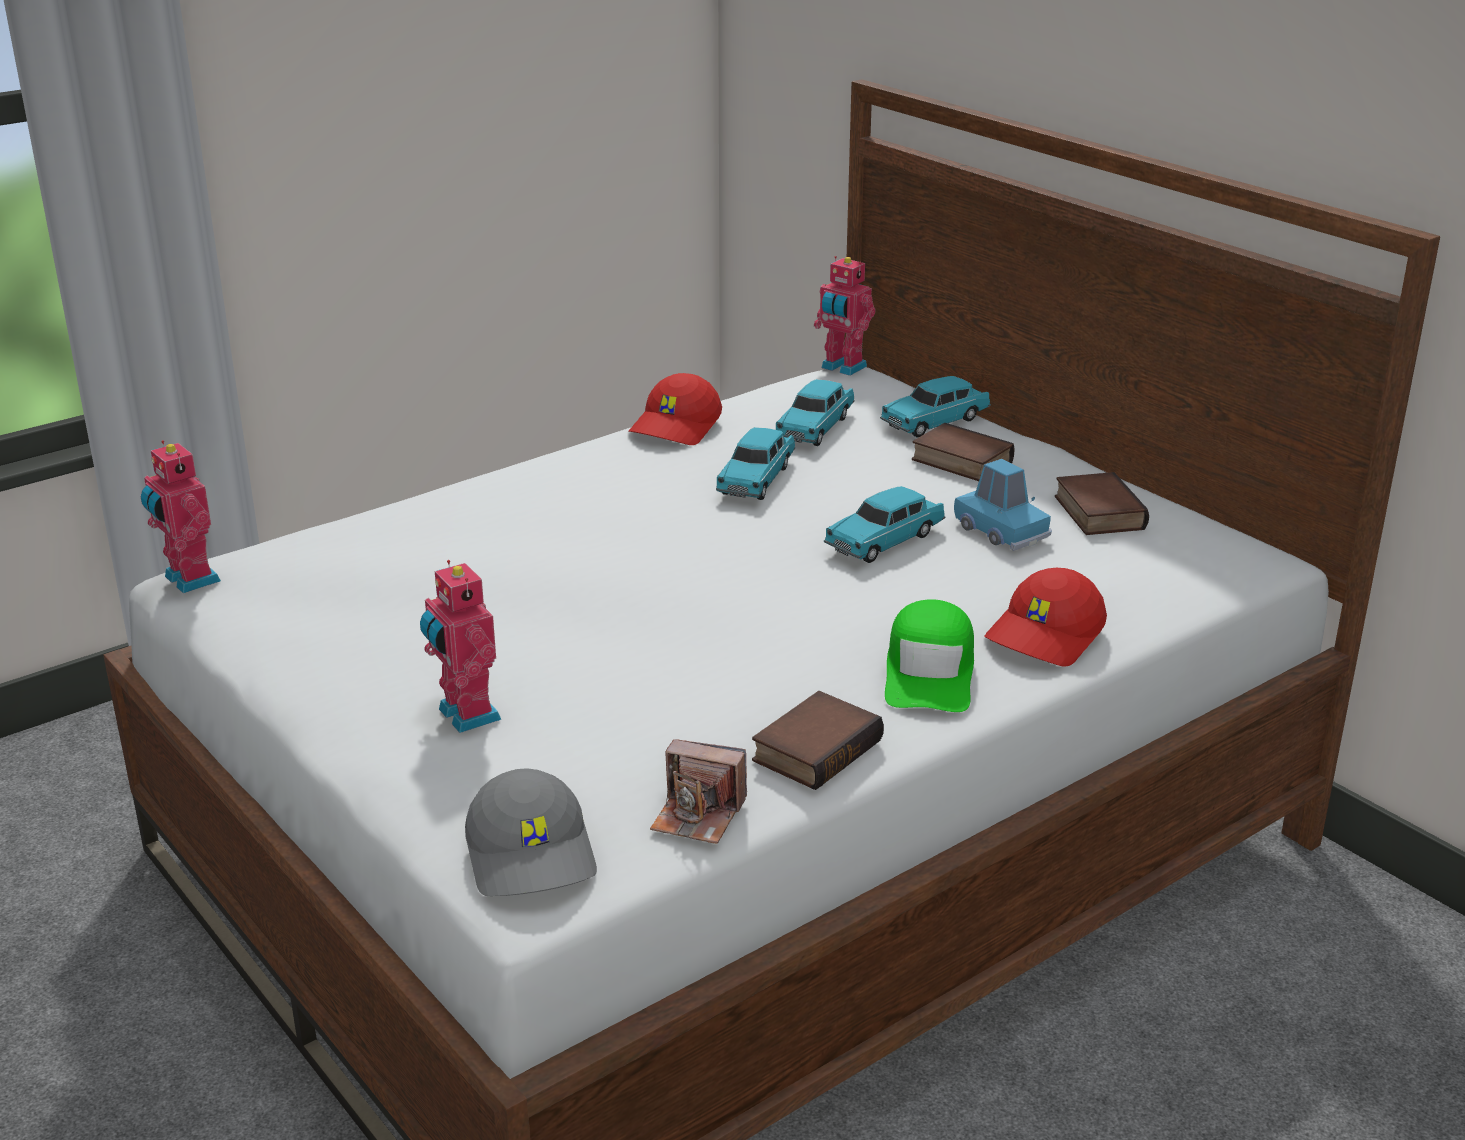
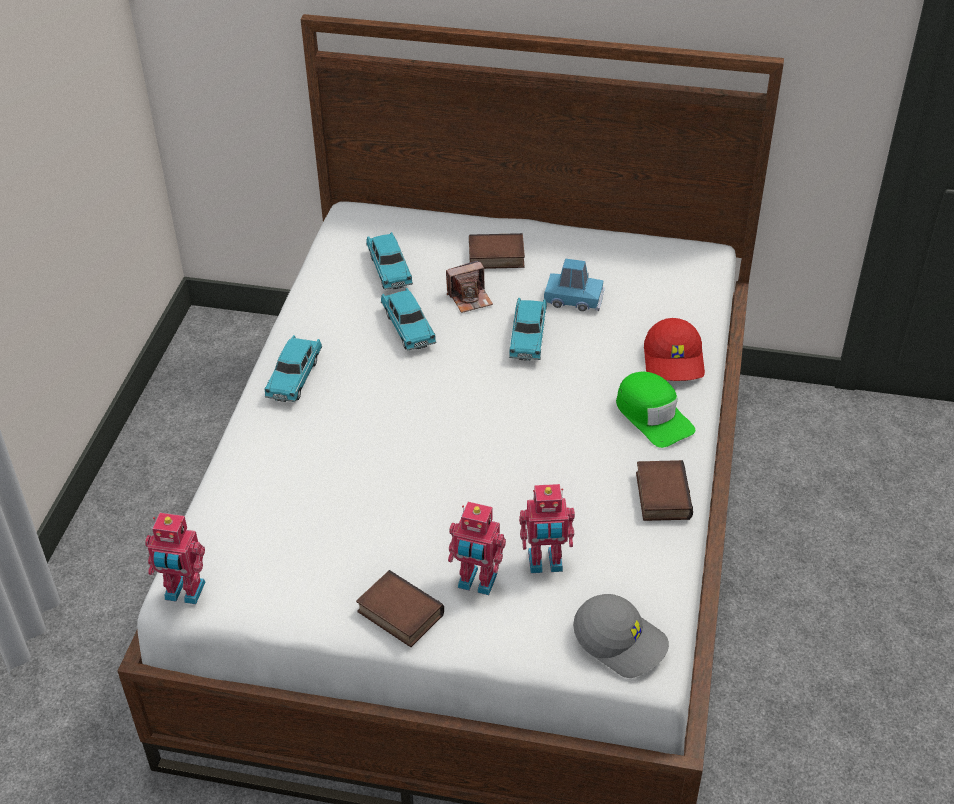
camera: 40 degrees left, 15 degrees up
red cap [628,373,722,445] -> none
camera [650,739,747,844] -> camera moved to [446,260,493,313]
toy robot [814,256,875,376] -> toy robot moved to [519,484,575,573]
turquoise toy car [880,376,991,438] -> turquoise toy car moved to [264,335,322,402]
book [1055,472,1149,535] -> book moved to [356,570,444,647]

